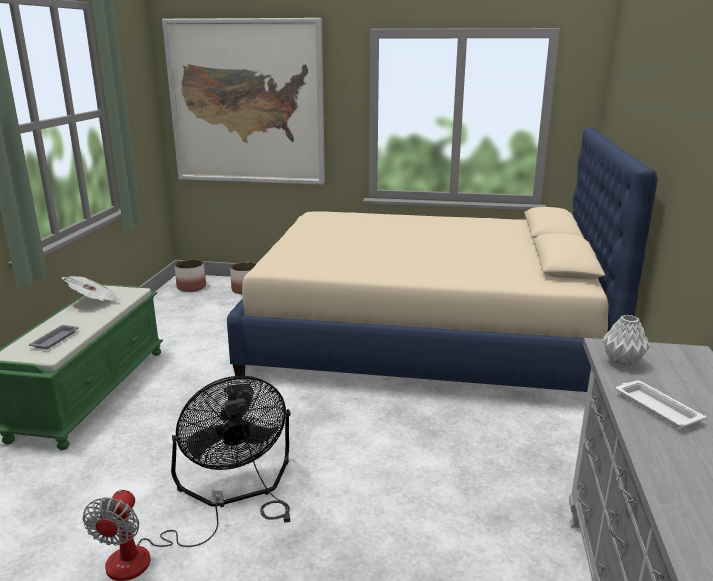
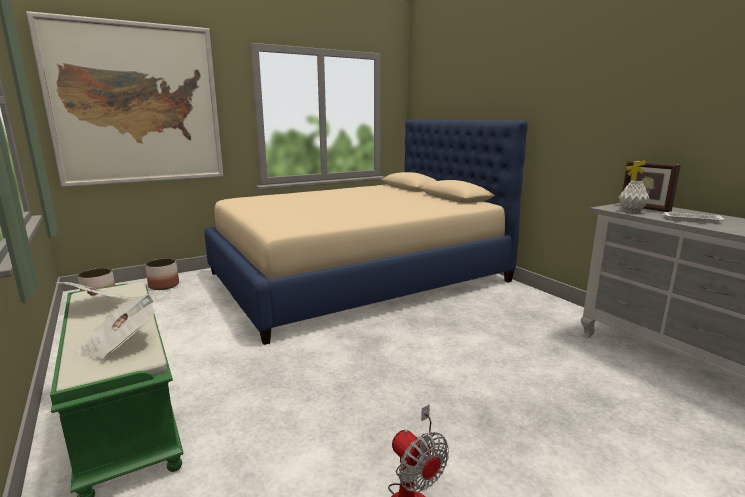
camera: 40 degrees left, 5 degrees down
grey tray [29,325,79,349] -> newspaper [76,294,156,359]
black fan [171,376,291,523] -> none
none -> picture frame [620,160,681,212]

